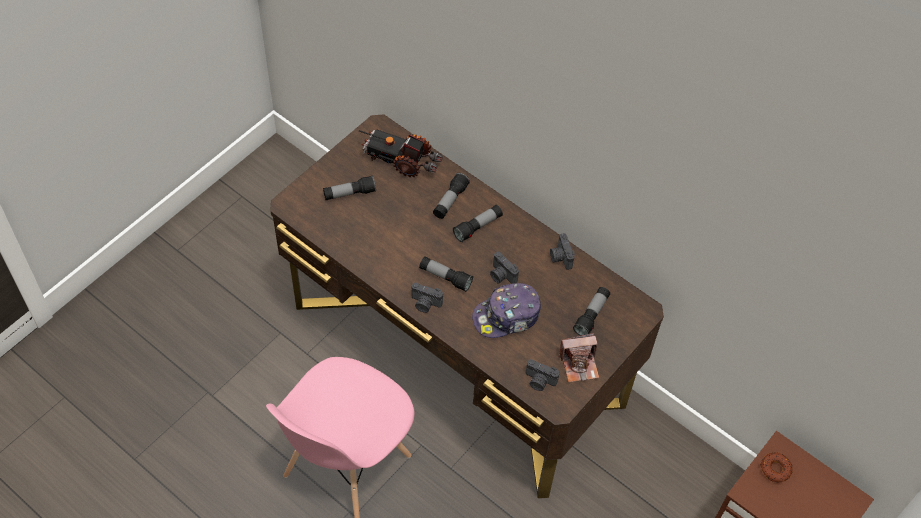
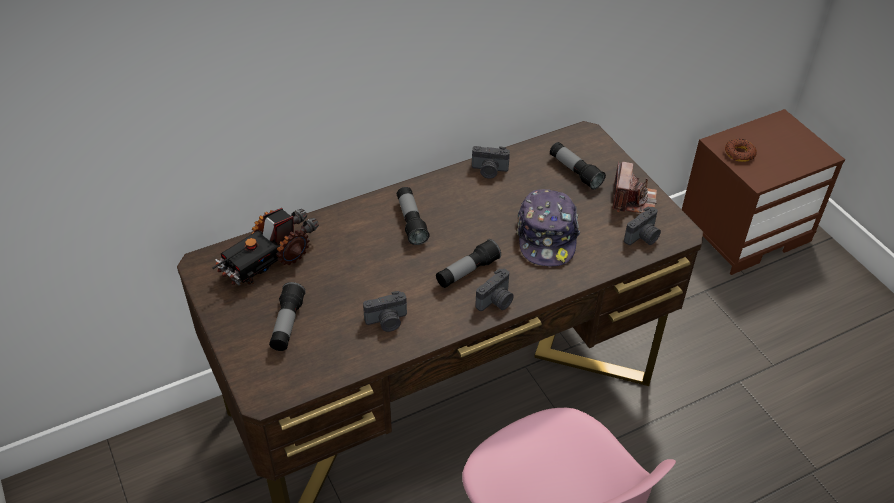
camera: 65 degrees left, 10 degrees down
flashlight [433,173,470,219] -> none
camera [490,252,519,284] -> camera moved to [363,291,407,332]

